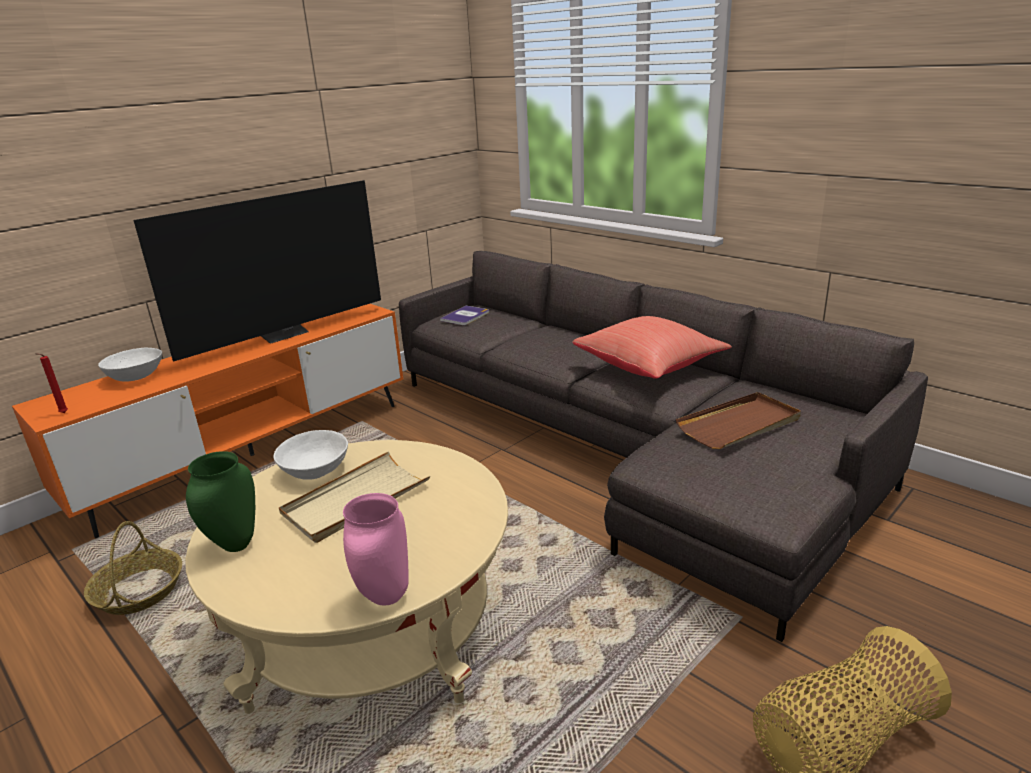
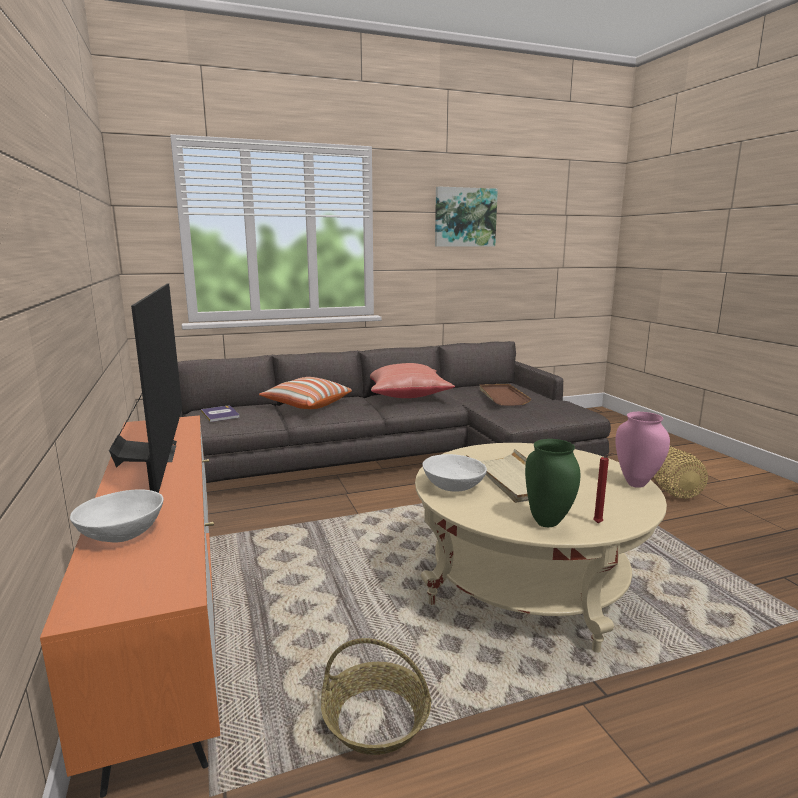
camera: 65 degrees left, 10 degrees down
red candle [35,353,68,413] -> red candle moved to [593,453,613,523]
none -> pillow [259,377,352,409]
none -> picture [435,186,498,247]

